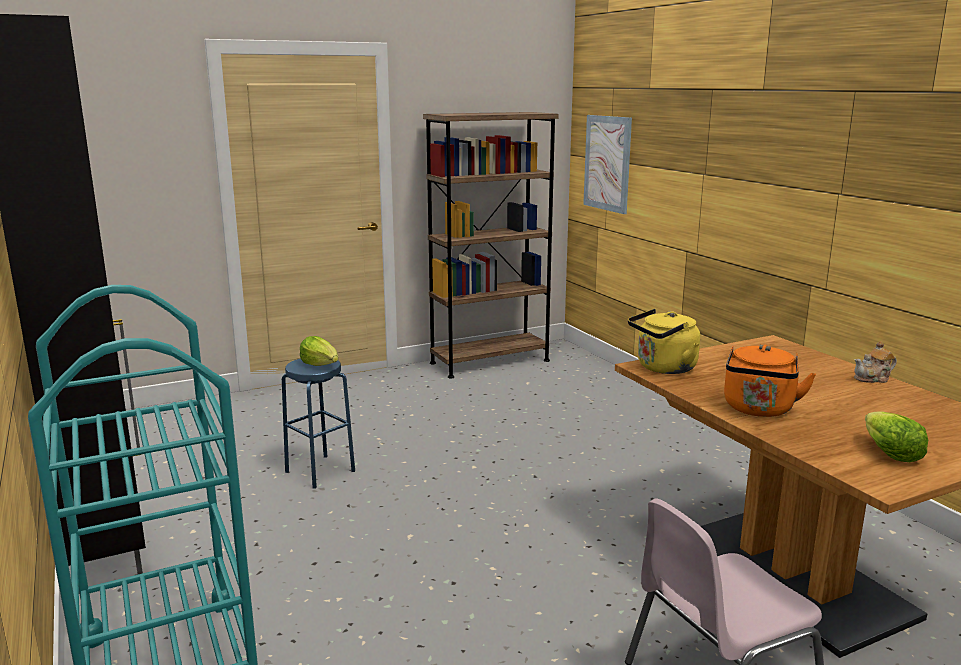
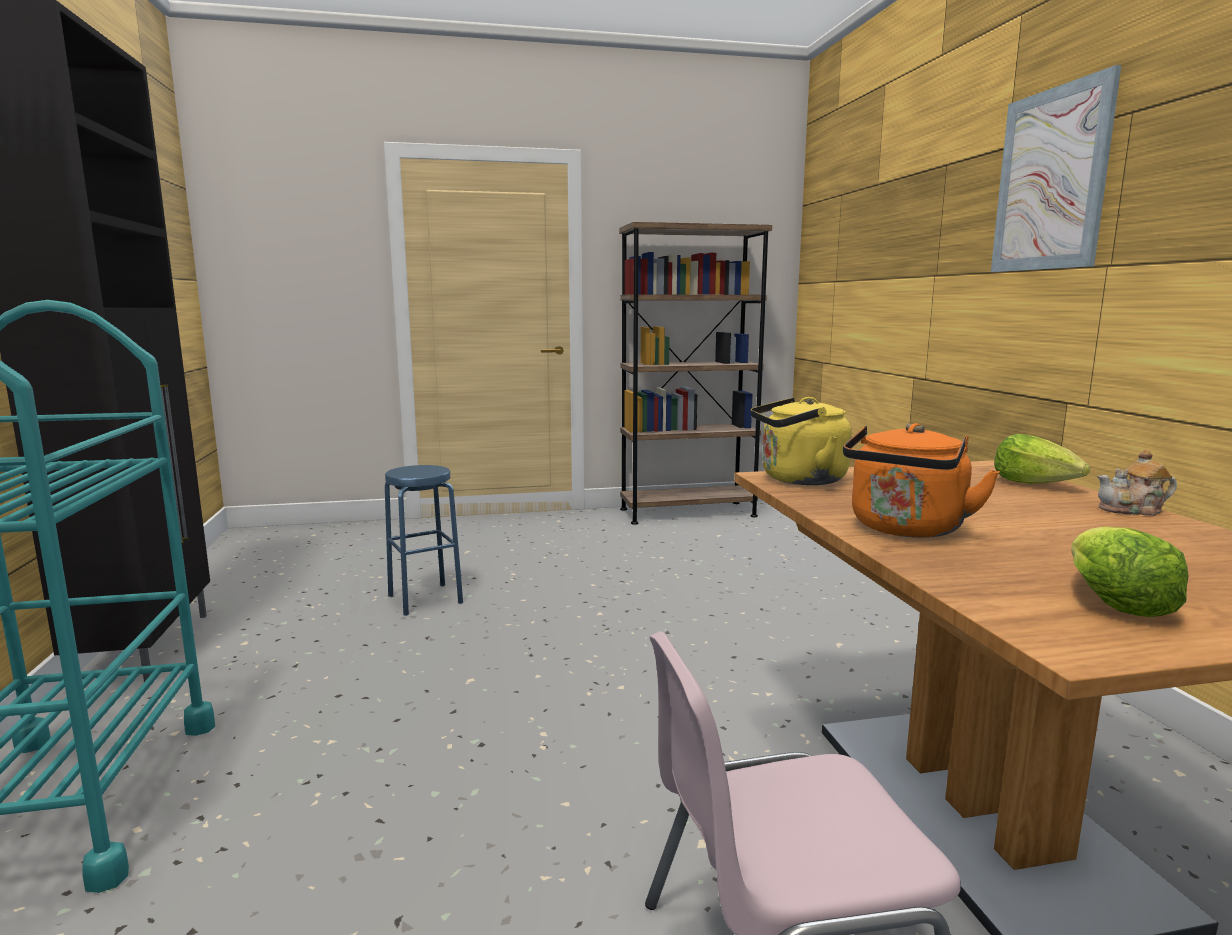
camera: 15 degrees right, 5 degrees down
lettuce [300,336,338,366] -> lettuce moved to [994,434,1090,484]
picture [583,115,632,214] -> picture moved to [991,65,1121,272]

